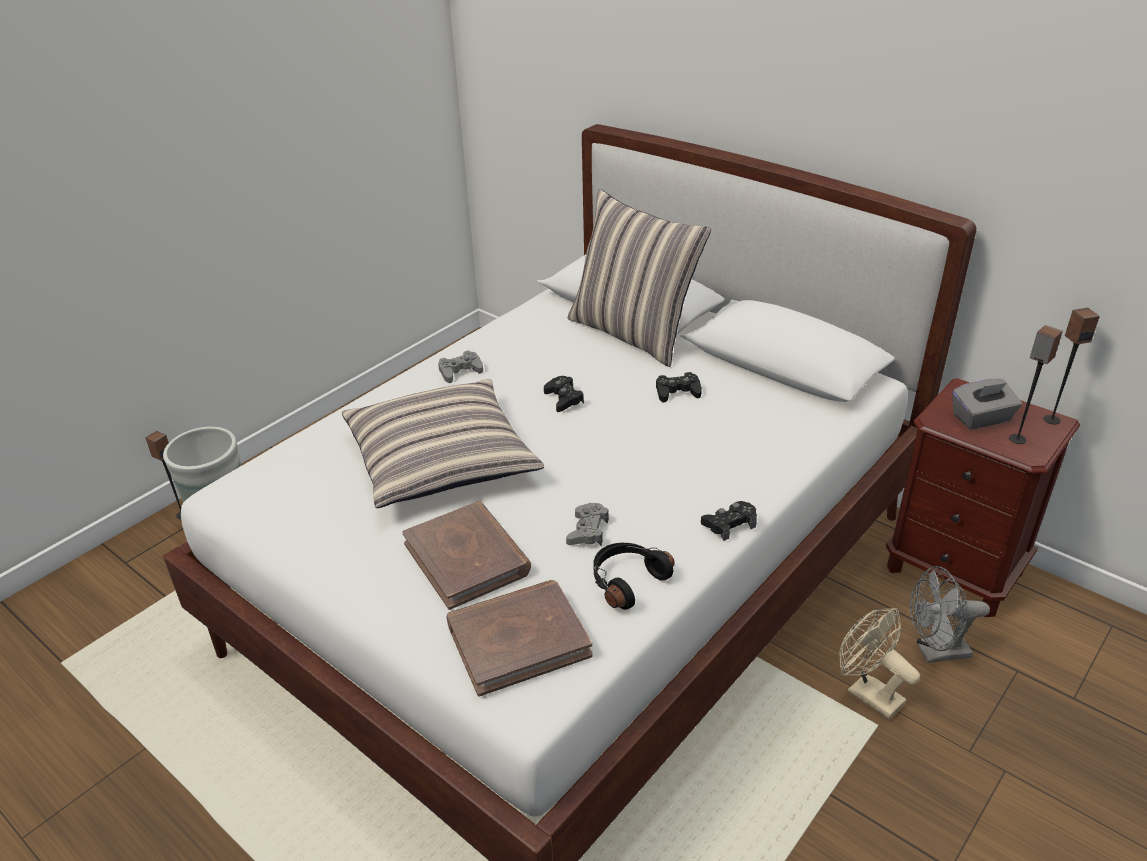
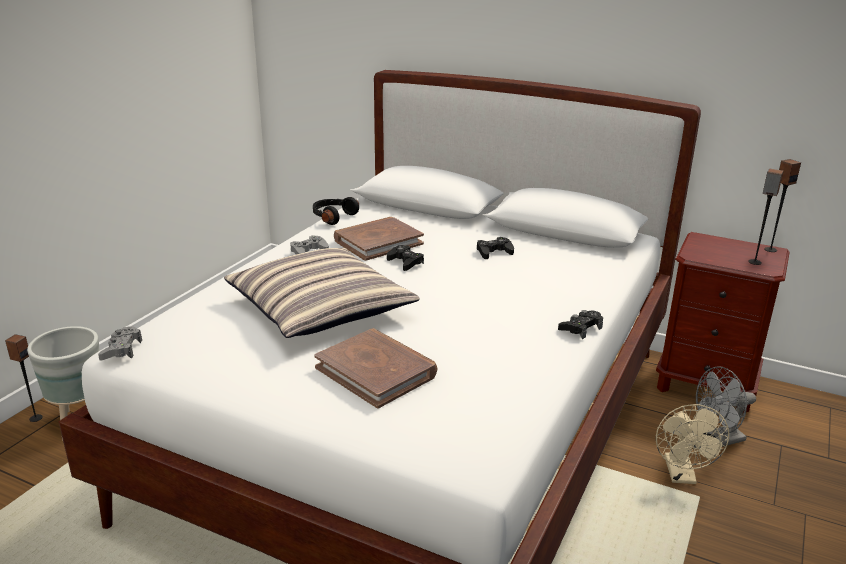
camera: 15 degrees left, 10 degrees down
brown book [447,580,593,697] -> brown book moved to [334,217,424,261]
grey game controller [566,503,609,546] -> grey game controller moved to [98,326,142,361]
pillow [568,189,711,367] -> none
black headphones [594,543,675,610] -> black headphones moved to [313,197,359,225]
beige fan [839,608,920,719] -> beige fan turned 120 degrees counterclockwise [656,404,729,484]
grey tissue box [952,379,1022,429] -> none

